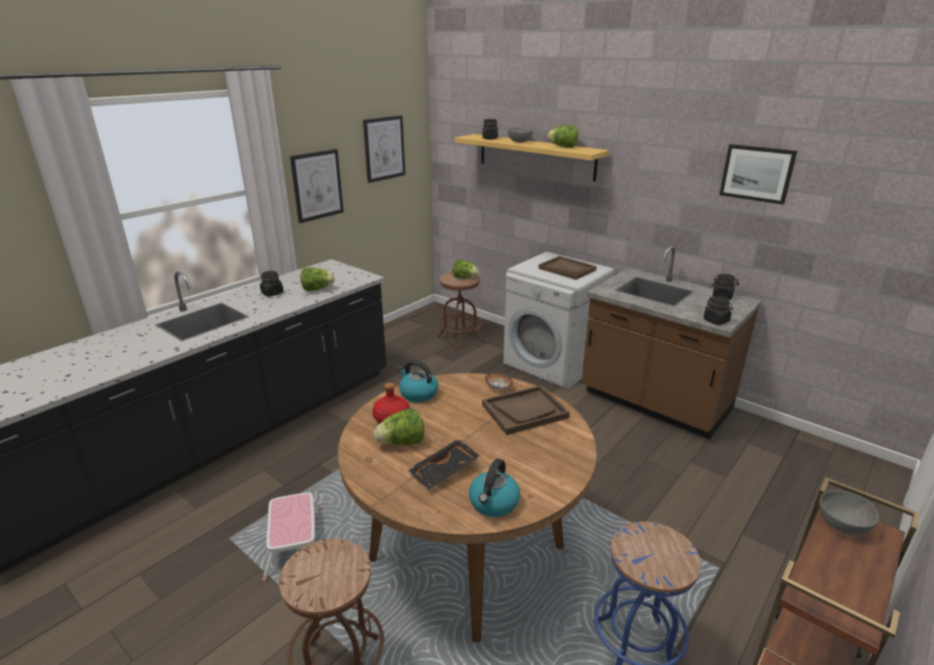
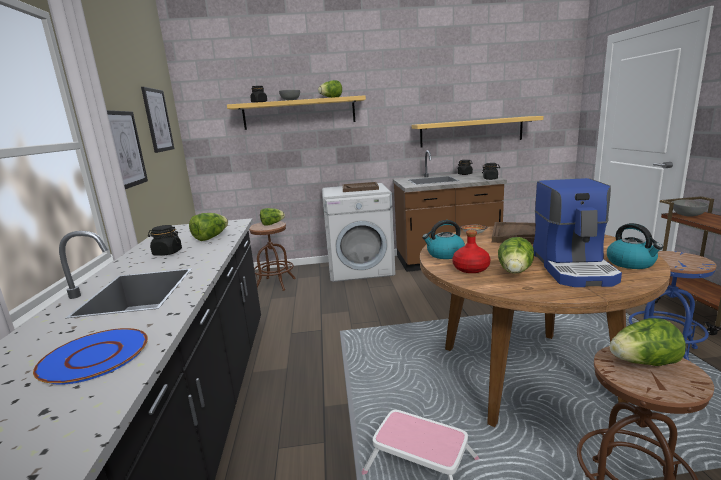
camera: 45 degrees left, 10 degrees down
black tray [408,439,481,489] -> coffee machine [533,178,622,287]
picture [719,144,797,205] -> none
none -> blue plate [33,328,148,385]
none -> shelf [412,116,543,148]
none -> lettuce [610,318,686,366]

